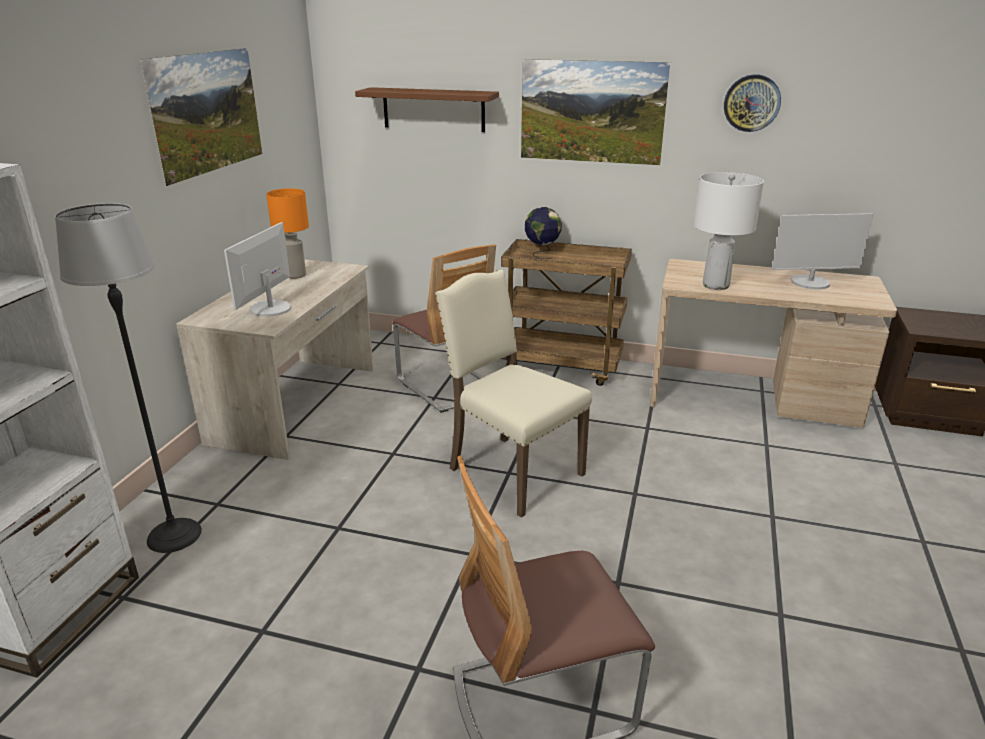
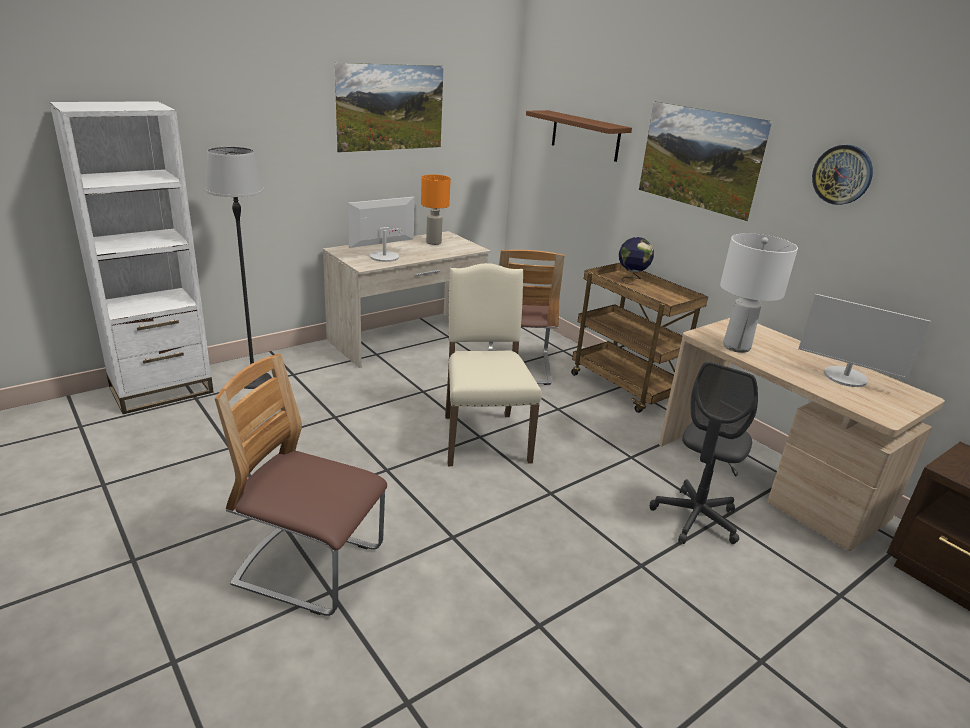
camera: 35 degrees right, 0 degrees up
none -> grey office chair [650,362,758,544]

